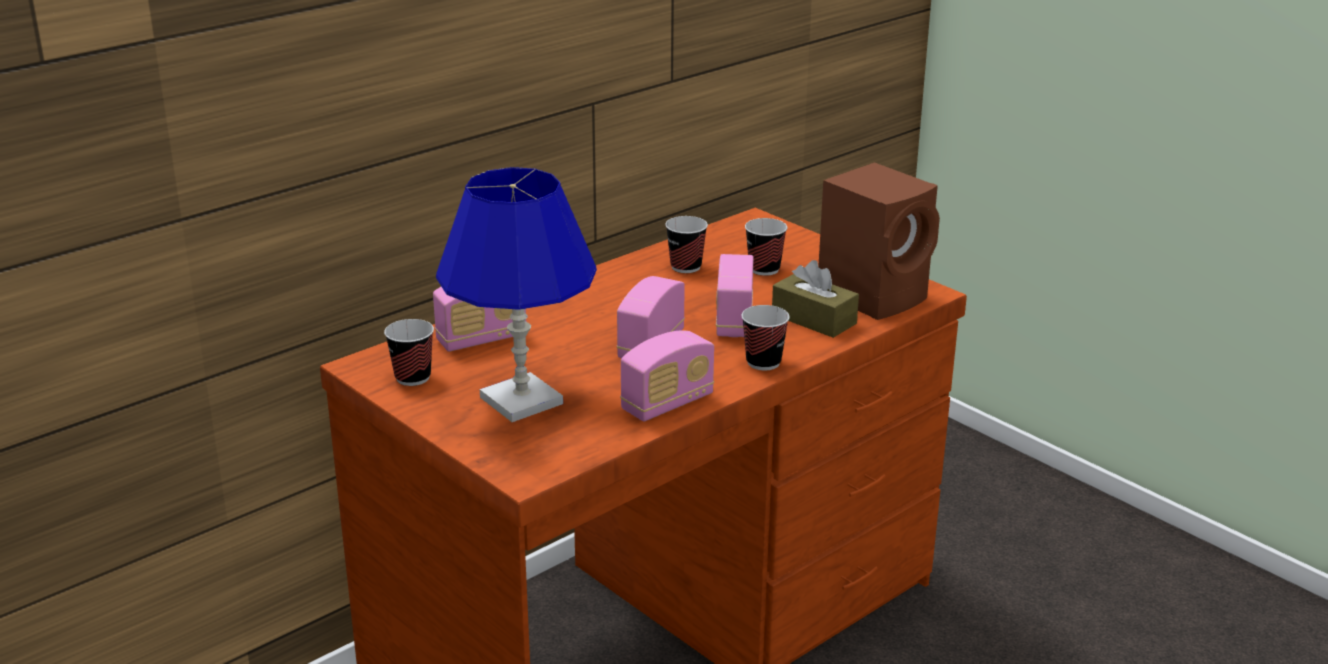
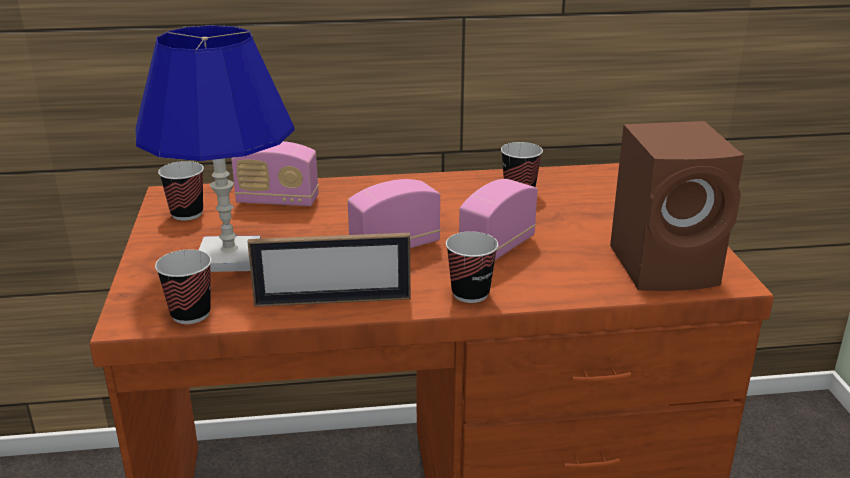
camera: 35 degrees right, 0 degrees up
radio [620,331,714,422] -> picture frame [247,233,411,307]
cup [745,218,787,276] -> cup moved to [155,250,211,324]
brown tissue box [772,260,859,338] -> none

